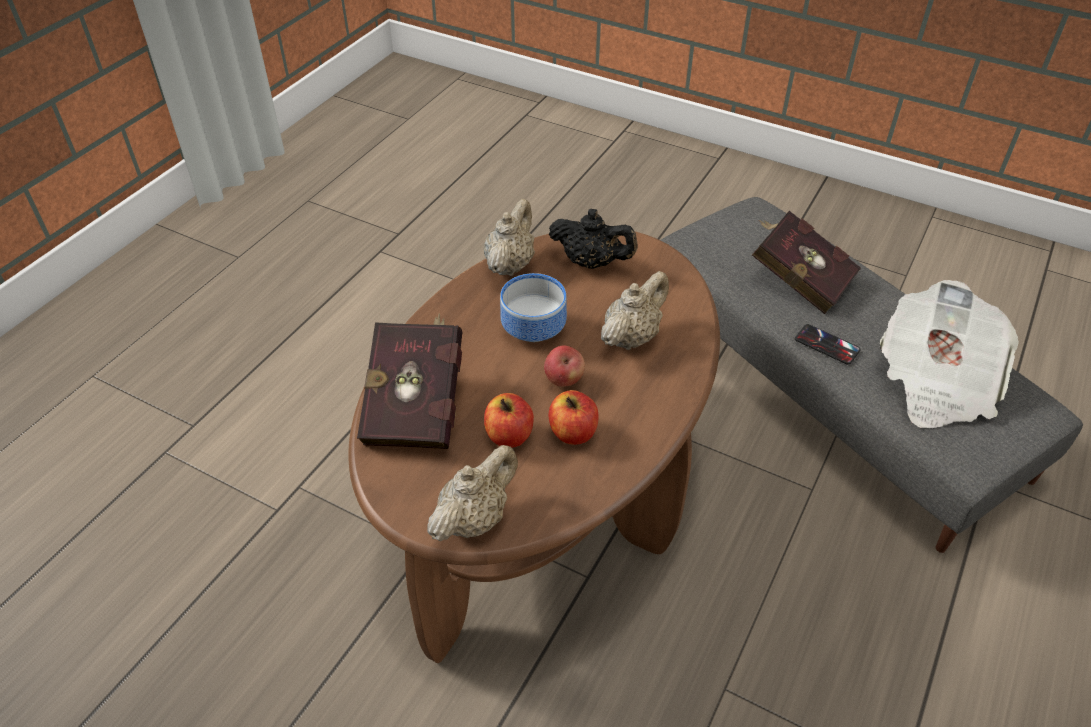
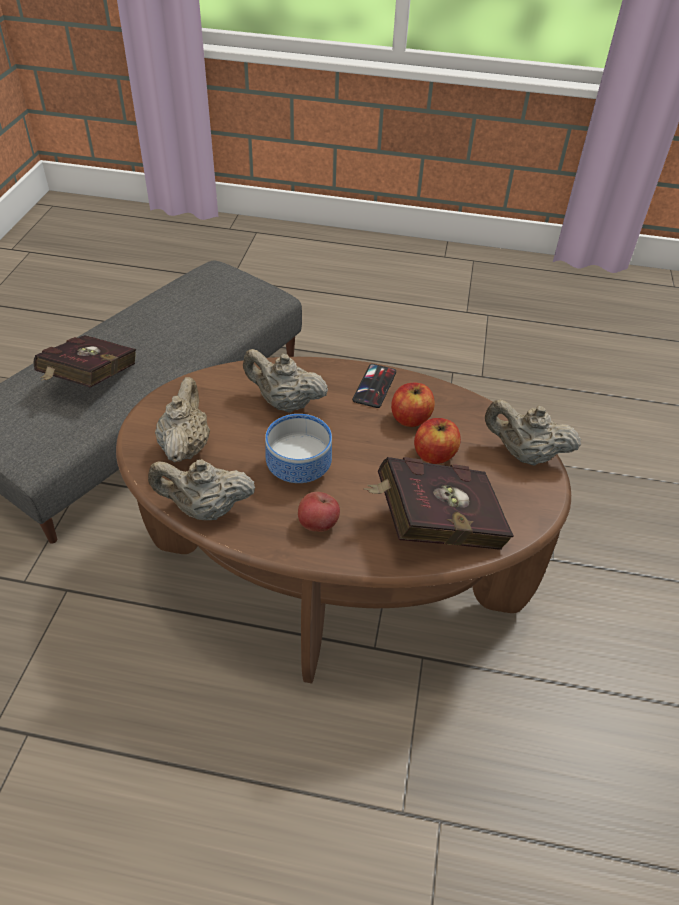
camera: 110 degrees left, 0 degrees up
apple [544,346,585,387] -> apple moved to [298,492,340,532]
black teapot [549,209,638,269] -> beige teapot [155,377,210,463]
phone [795,324,861,365] -> phone moved to [352,364,396,408]
newspaper [880,280,1019,428] -> none

